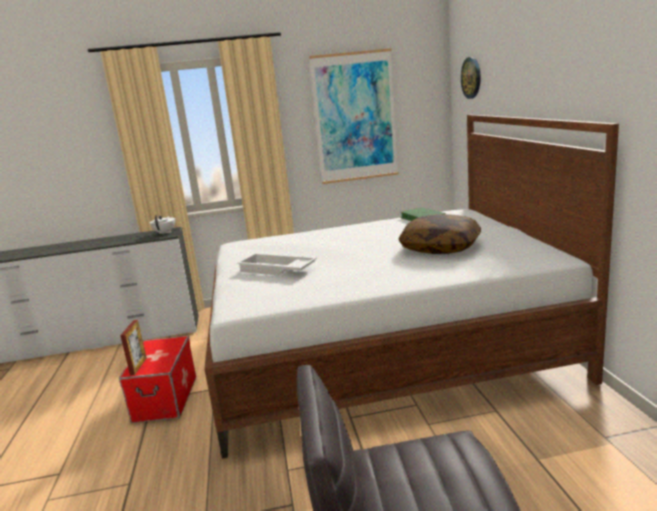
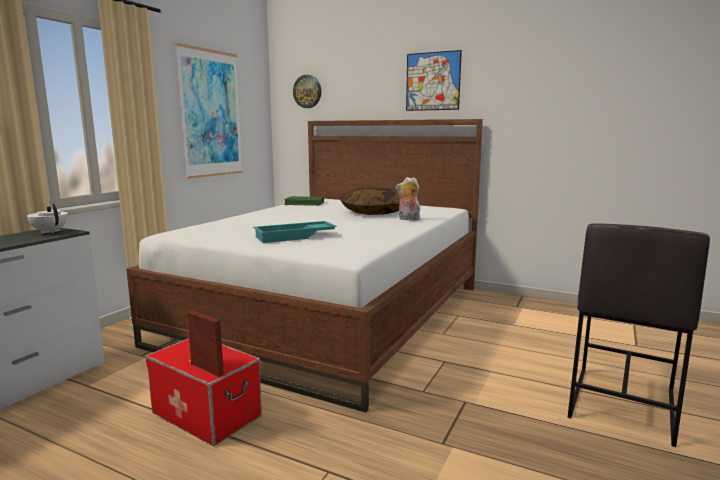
camera: 55 degrees left, 5 degrees down
white tray [237,253,317,275] -> turquoise tray [253,221,337,243]
none -> plush toy [396,177,422,221]
none -> picture [406,50,462,111]

